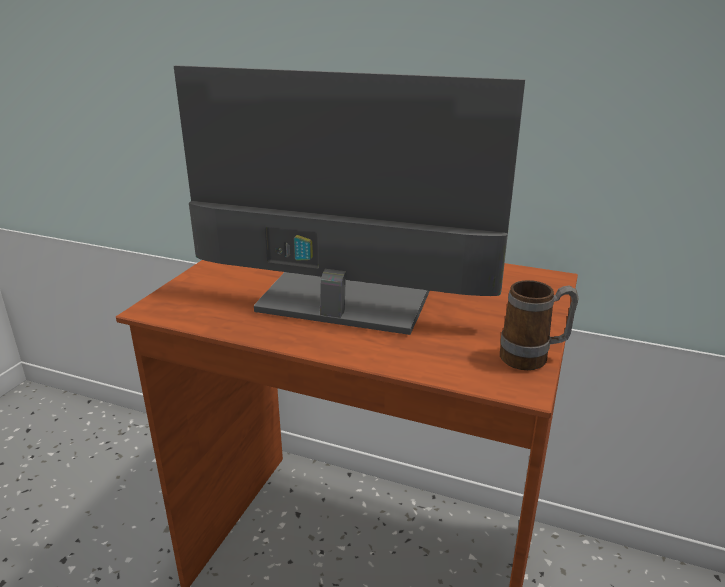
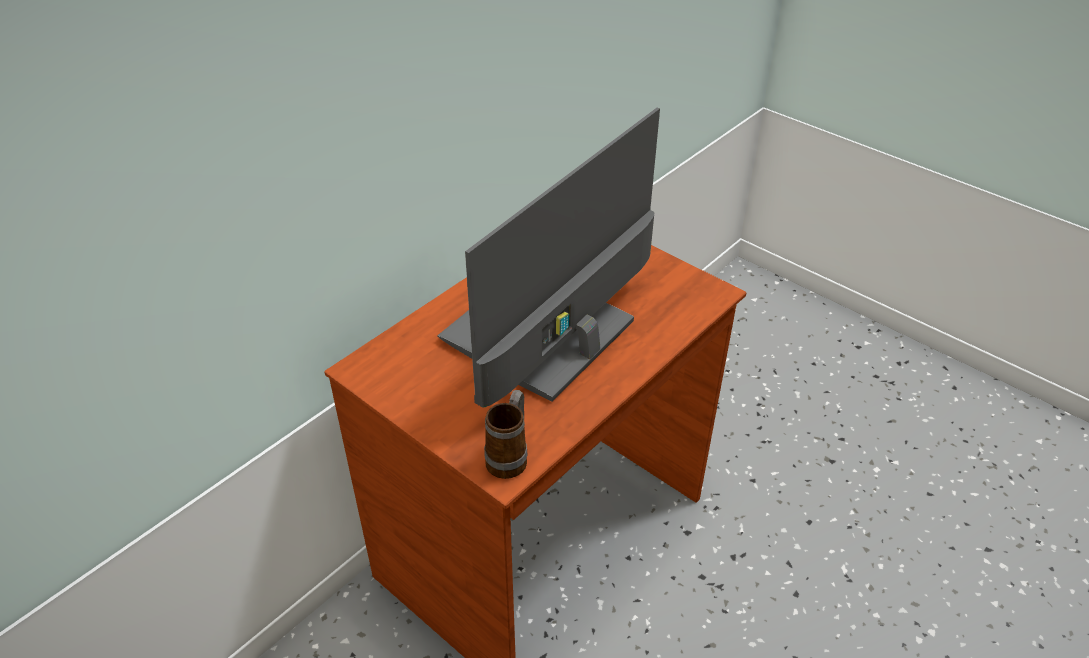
camera: 70 degrees left, 15 degrees up
mug [500,280,579,370] -> mug moved to [484,390,528,479]

